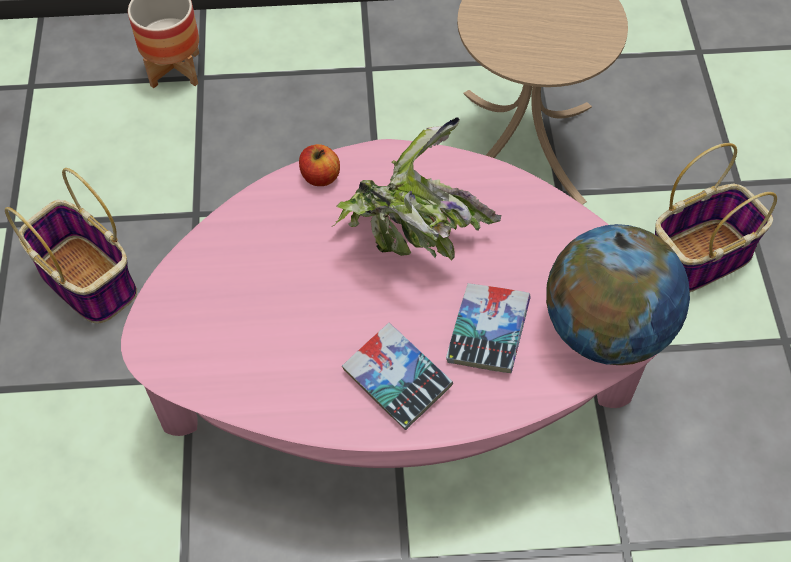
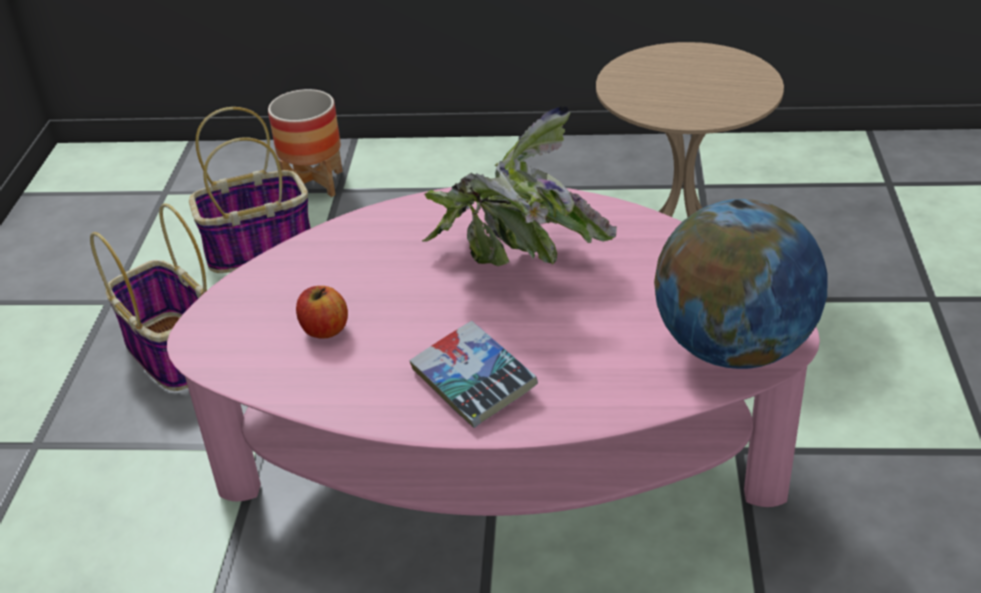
camera: 10 degrees right, 20 degrees down
apple [299,144,340,186] -> apple moved to [296,286,348,339]
book [446,283,531,373] -> none
basket [655,143,777,292] -> basket moved to [189,107,311,273]

